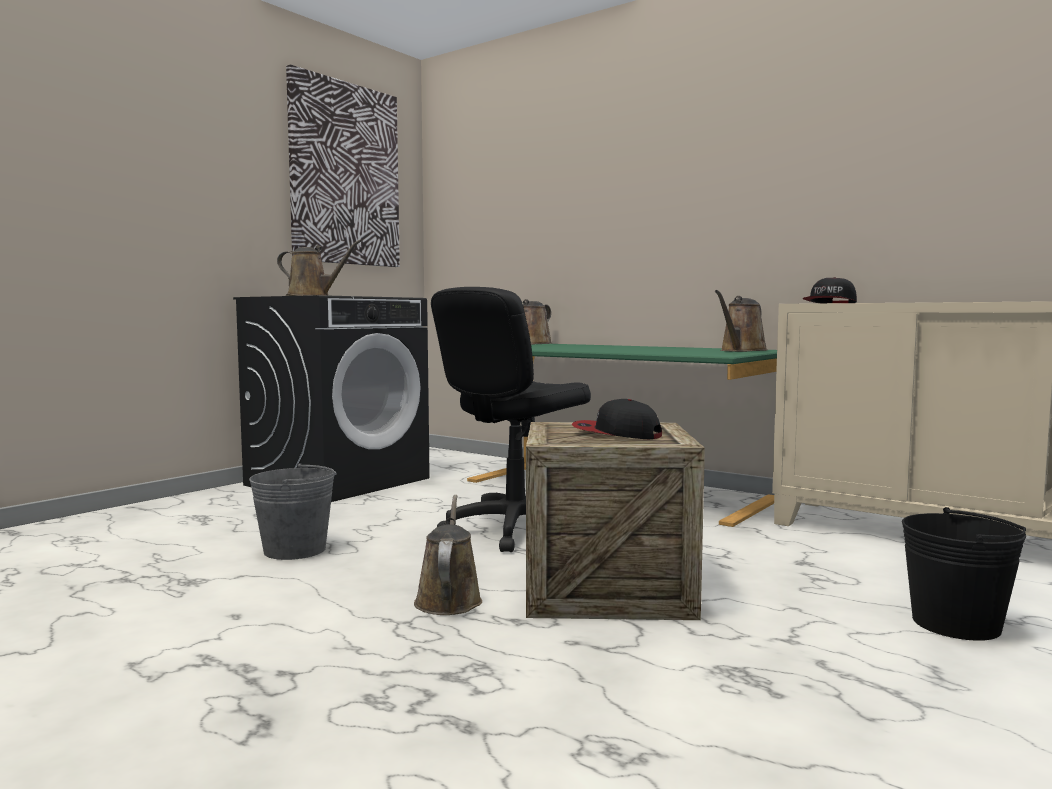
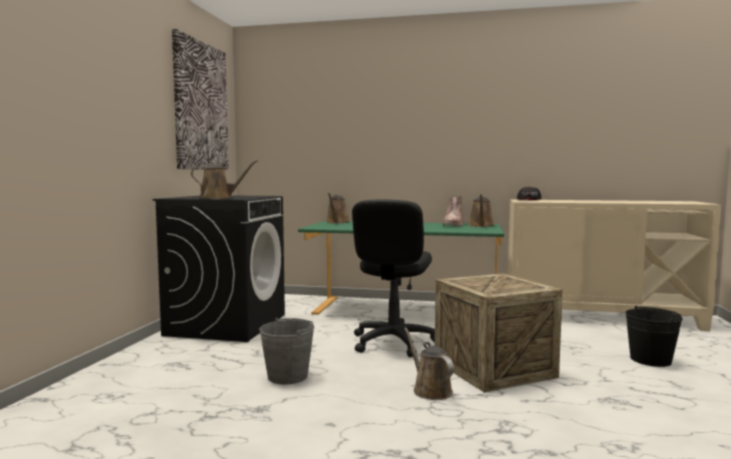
camera: 25 degrees left, 0 degrees up
cap [571,399,662,439] -> none
none -> brown boot [443,195,464,227]

